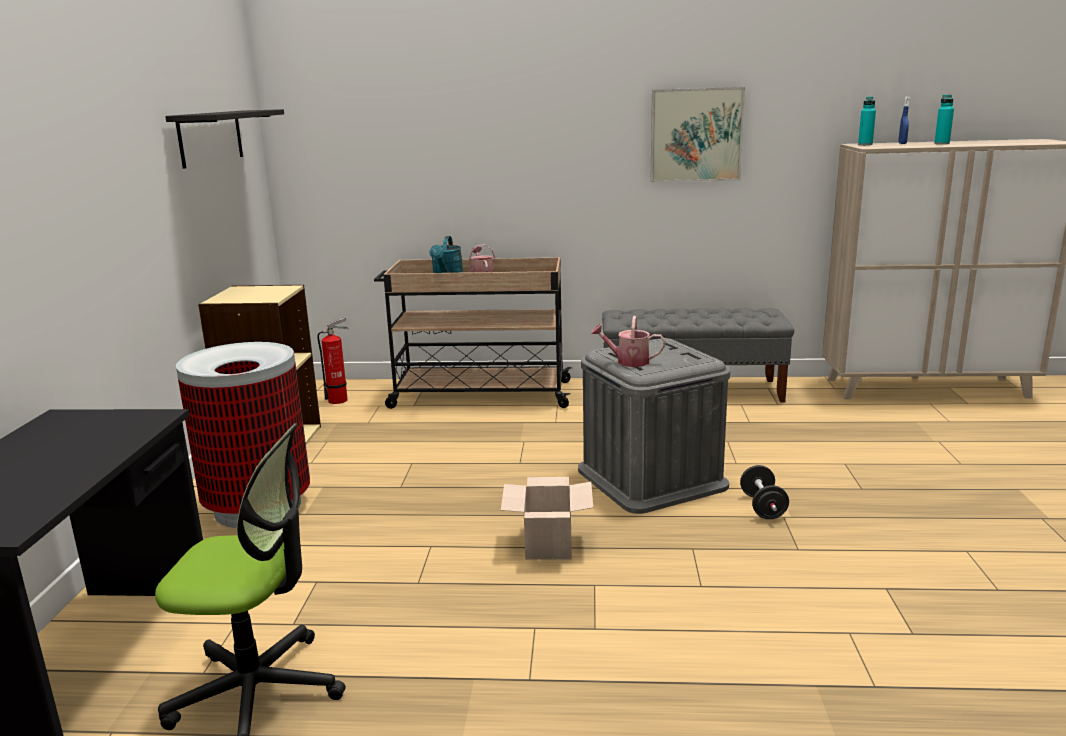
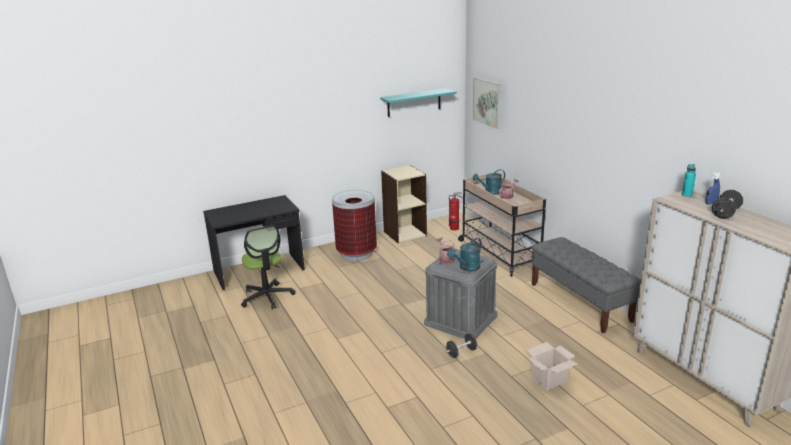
camera: 60 degrees right, 5 degrees up
black shelf [165,109,284,169] -> turquoise shelf [380,88,457,117]
cardboard box [501,477,593,560] -> cardboard box moved to [526,342,577,391]
picture [650,87,745,182] -> picture moved to [473,77,501,129]
turquoise bottle [934,95,954,144] -> black dumbbell [712,190,743,219]
none -> turquoise watering can [447,238,482,271]

